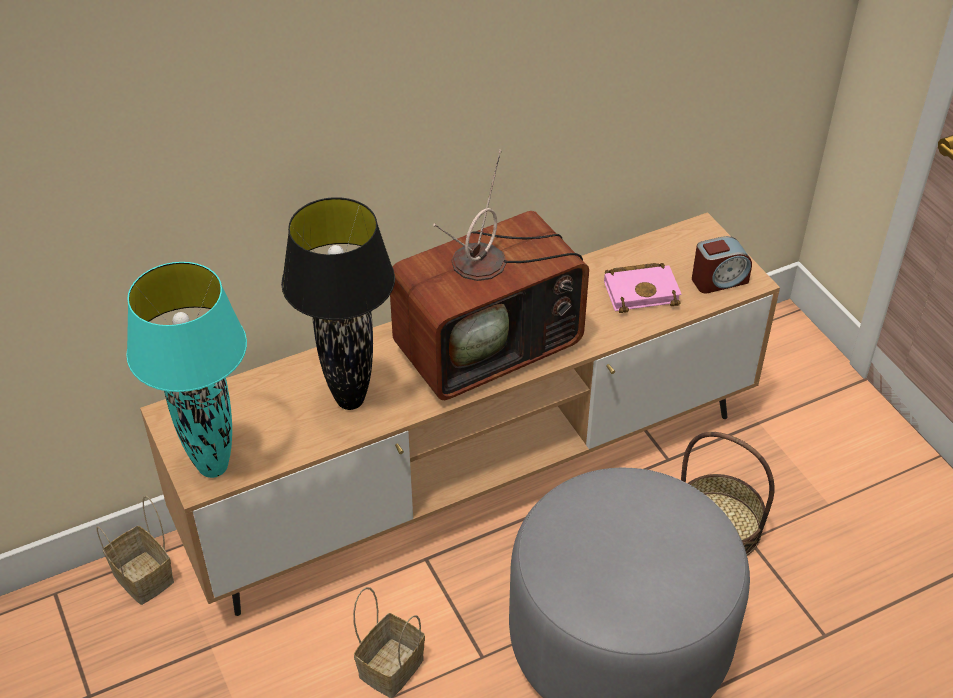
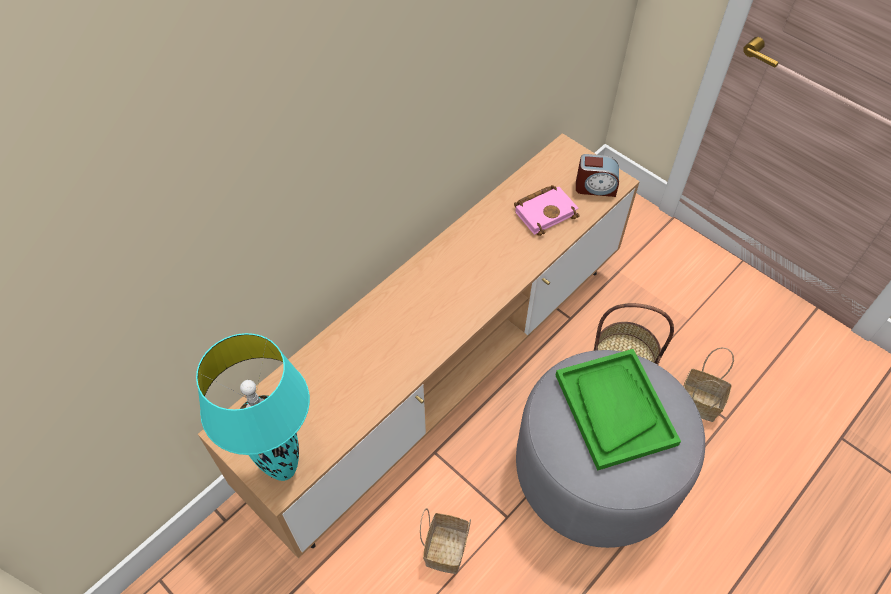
camera: 20 degrees left, 10 degrees up
basket [96,496,174,605] -> basket moved to [683,347,734,422]
black table lamp [281,197,395,410] -> none
television [390,150,589,400] -> none
alarm clock [692,236,752,293] -> alarm clock turned 45 degrees clockwise [576,154,619,197]
none -> green tray [555,349,681,471]

